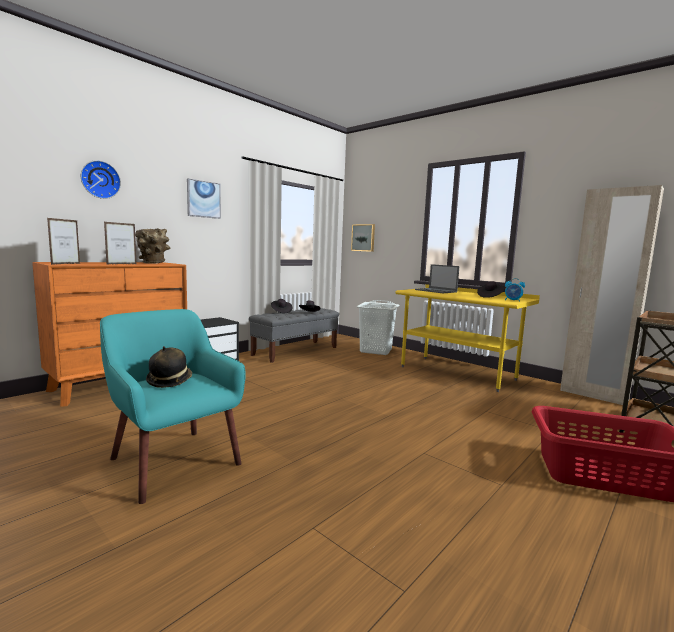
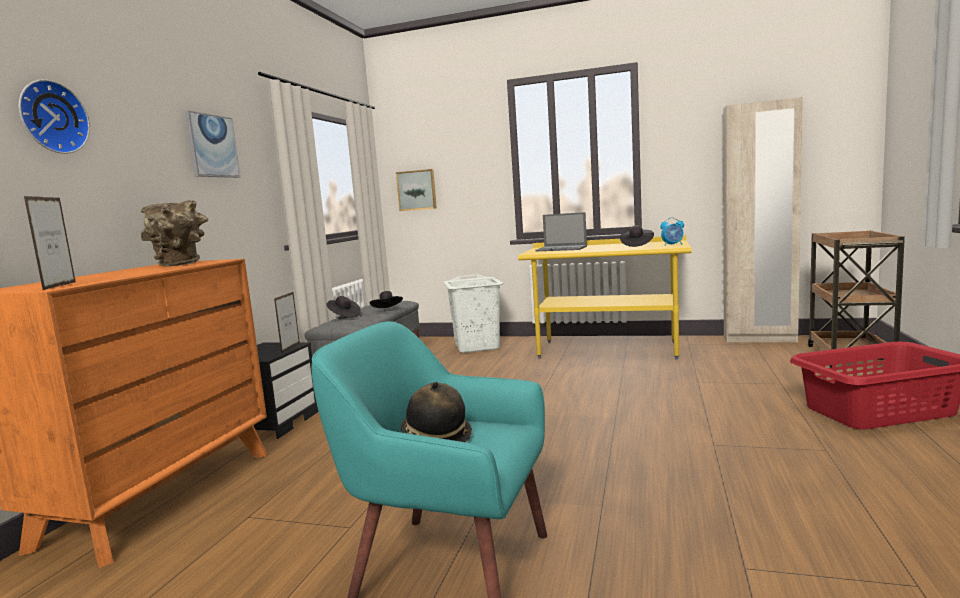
camera: 25 degrees left, 0 degrees up
picture frame [104,222,136,265] -> picture frame moved to [274,292,300,353]

